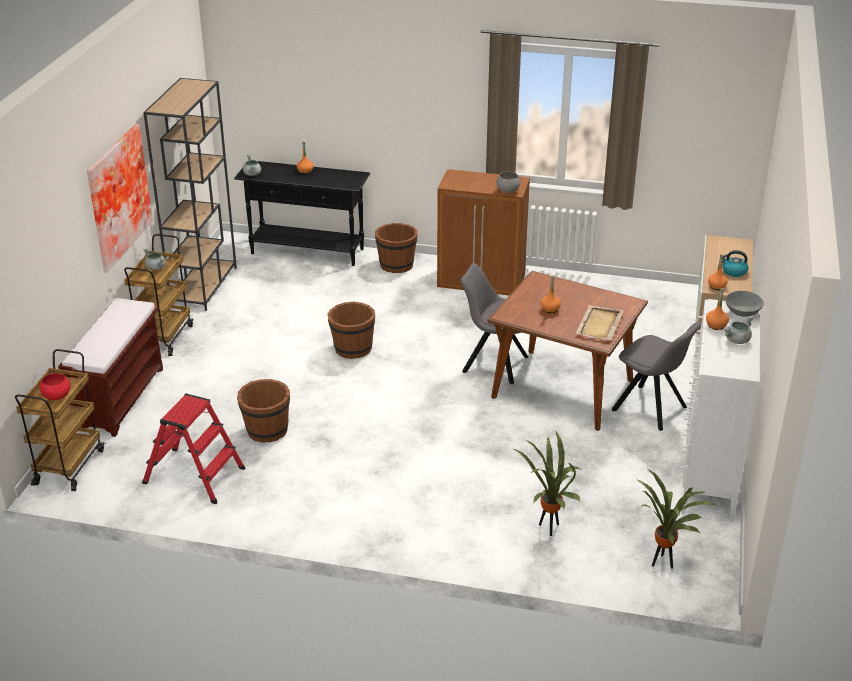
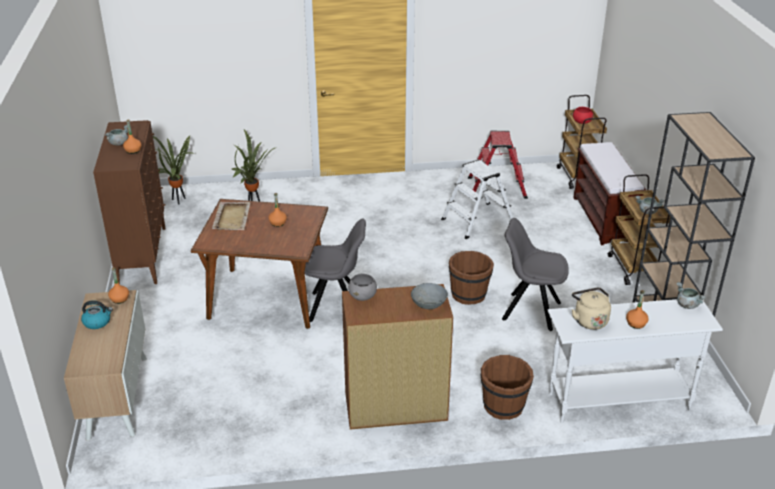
camera: 160 degrees right, 0 degrees up
picture [87,124,153,273] -> none
black console table [234,161,370,266] -> white console table [547,299,723,423]
brown bucket [237,379,290,442] -> white step ladder [441,159,513,239]
grey chair [612,321,701,431] -> grey chair moved to [502,218,569,331]
white dresser [680,299,760,521] -> brown dresser [93,120,166,284]
grey bowl [725,291,764,317] -> grey bowl moved to [411,283,448,309]
none -> beige kettle [572,287,611,330]

